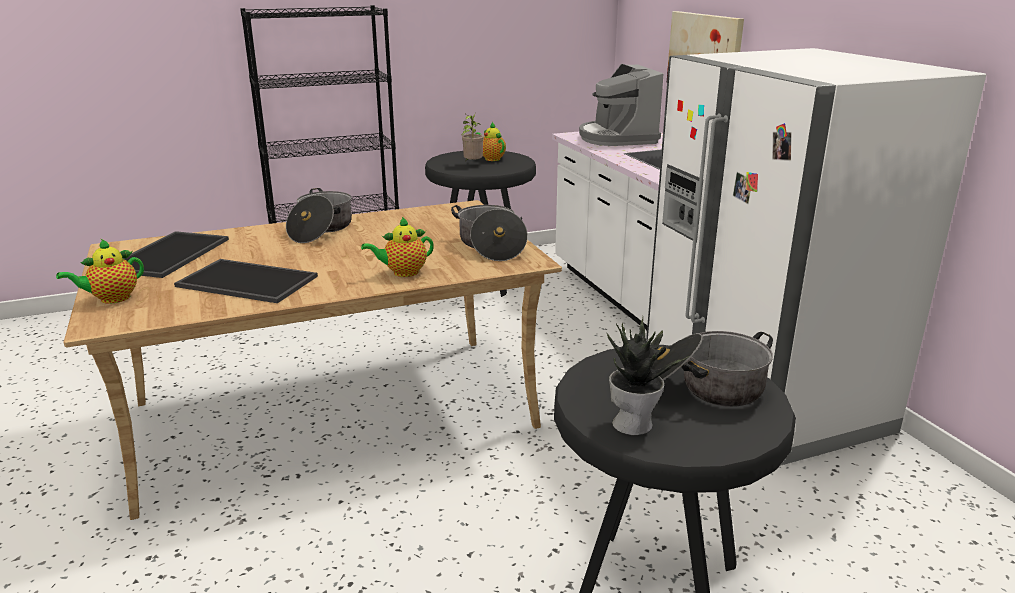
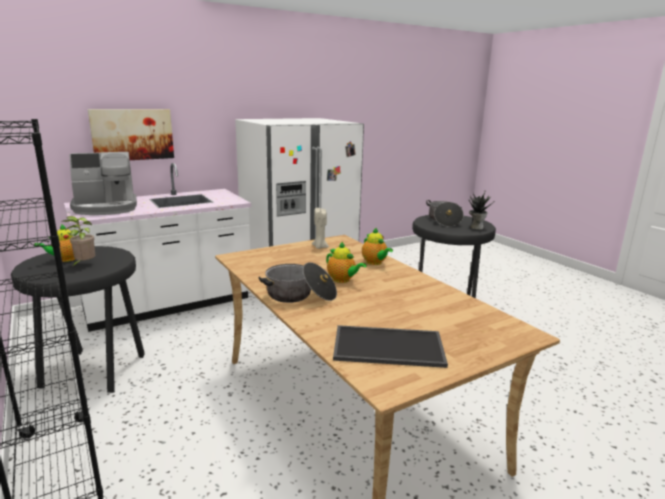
camera: 100 degrees left, 5 degrees down
teapot [56,239,144,304] -> teapot moved to [326,242,367,283]
tray [174,259,318,303] -> none
cooking pot [451,205,528,261] -> beige candle [312,208,329,249]

